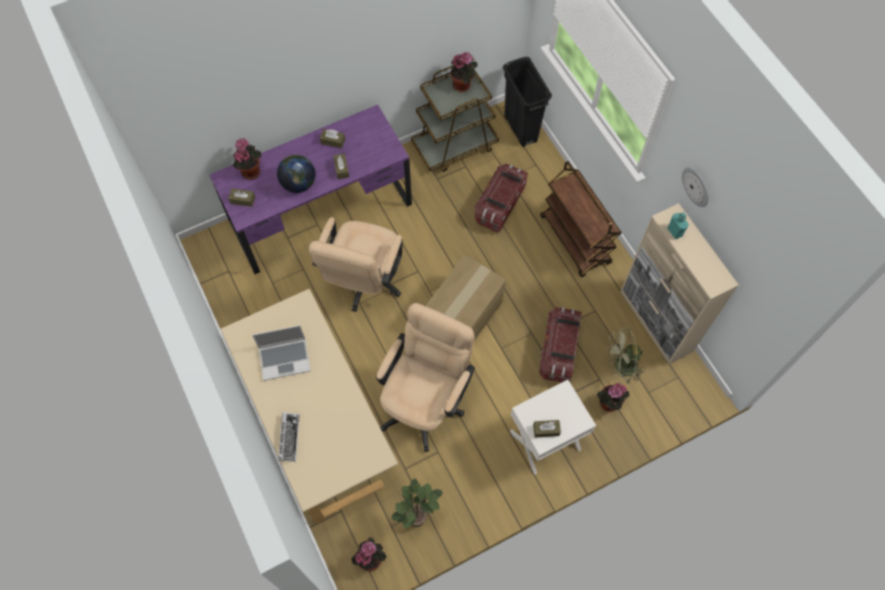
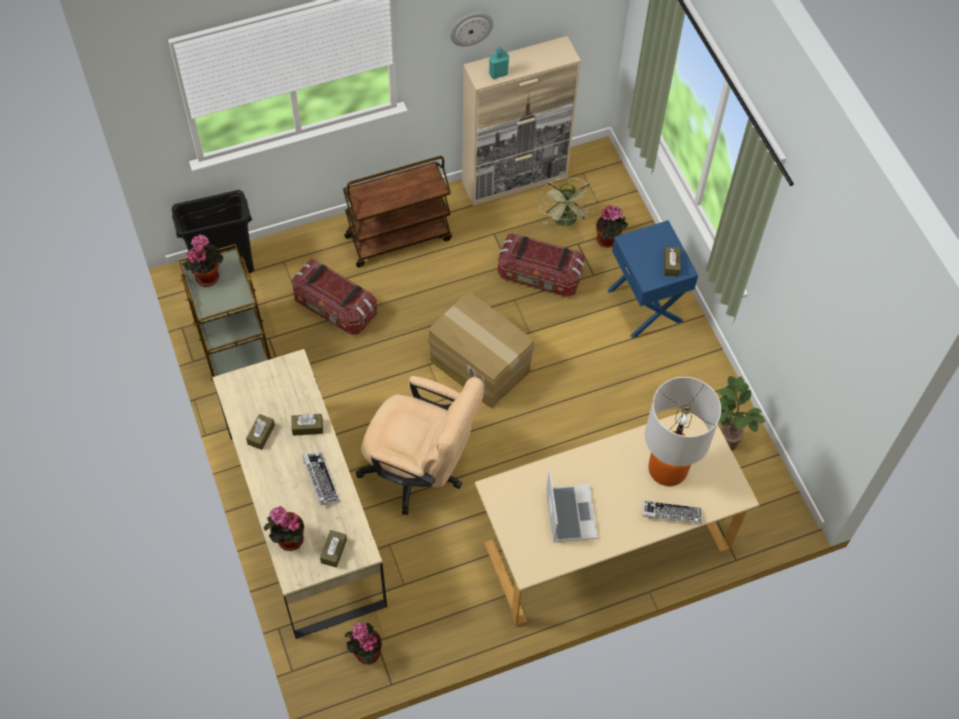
camera: 85 degrees left, 5 degrees down
purple desk [210,105,412,274] -> beige desk [212,349,387,639]
globe [277,155,316,193] -> keyboard [302,451,340,505]
potted plant [351,538,386,571] -> potted plant moved to [345,622,382,665]
beige office chair [376,303,475,452] -> none
white nightstand [510,380,596,474] -> blue nightstand [608,220,698,338]
none -> table lamp [645,377,721,486]

